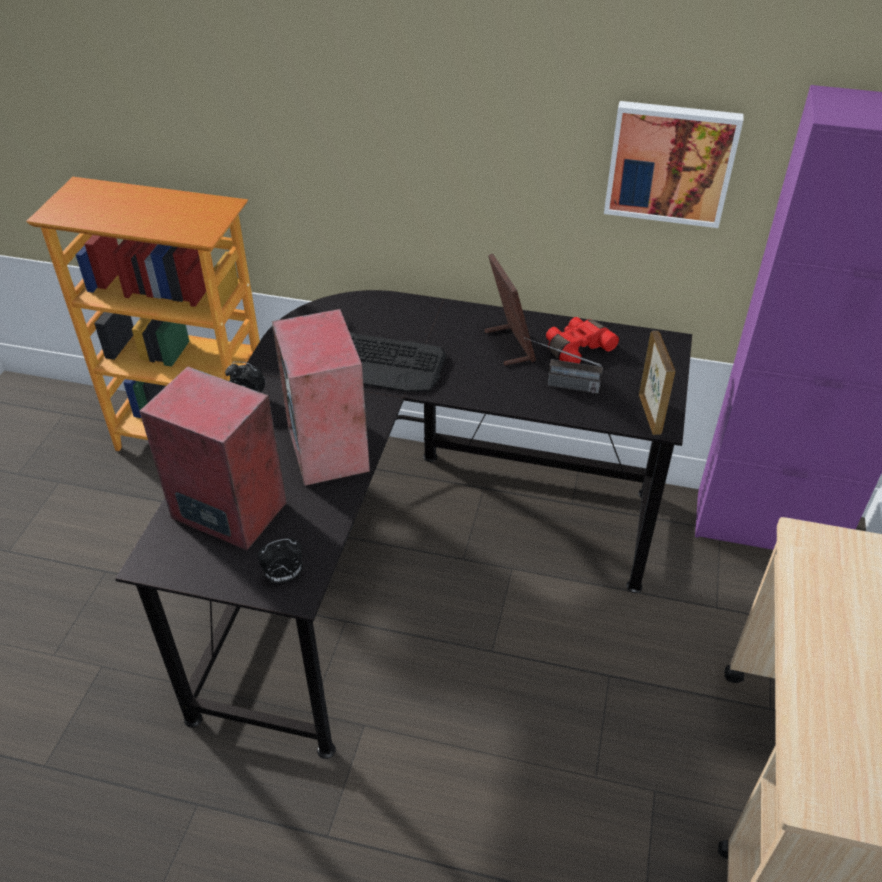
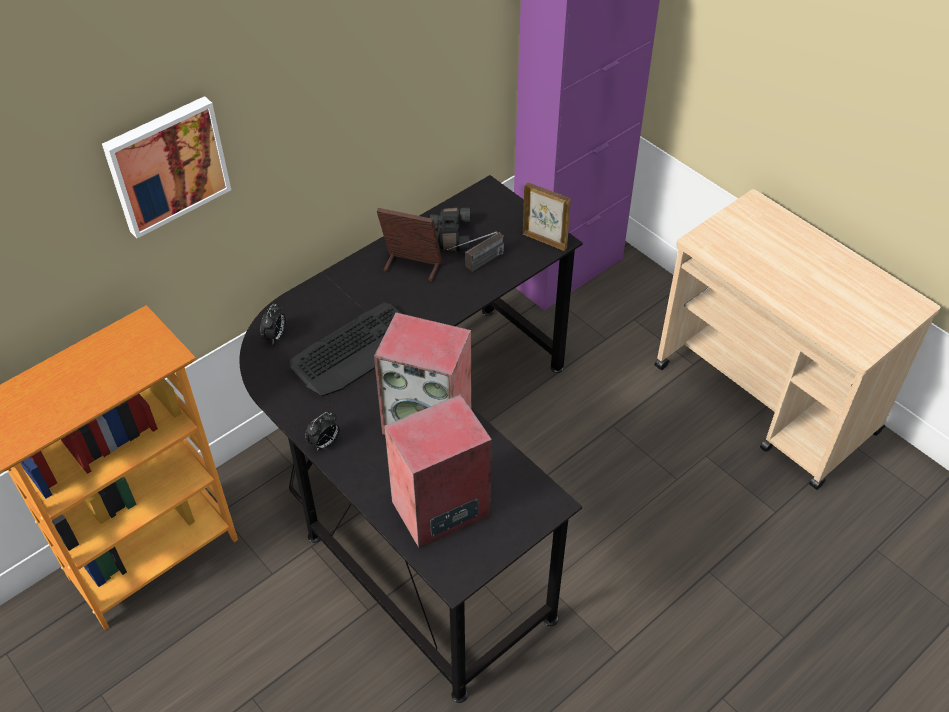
camera: 55 degrees left, 5 degrees up
alarm clock [257,539,303,583] -> alarm clock moved to [260,304,286,343]
red binoculars [546,317,619,363] -> black binoculars [430,208,471,251]
picture [604,101,744,228] -> picture moved to [102,96,231,238]

